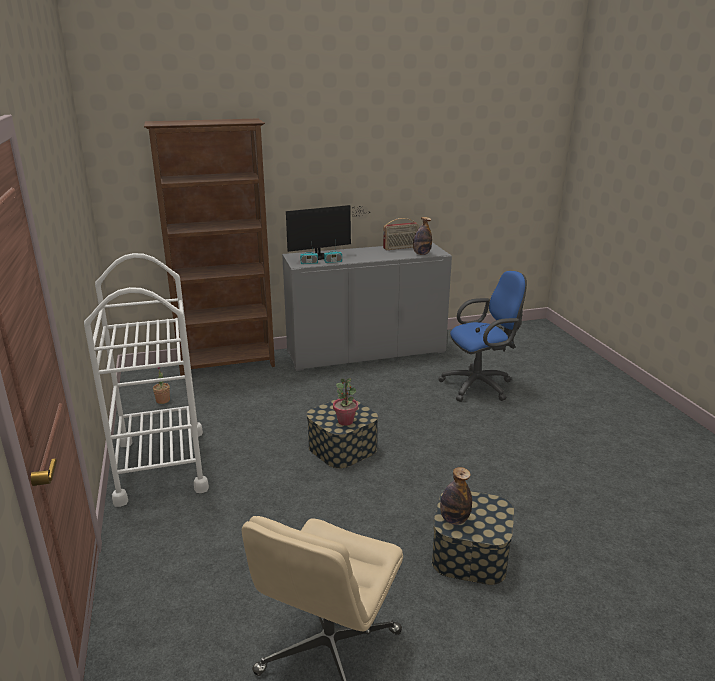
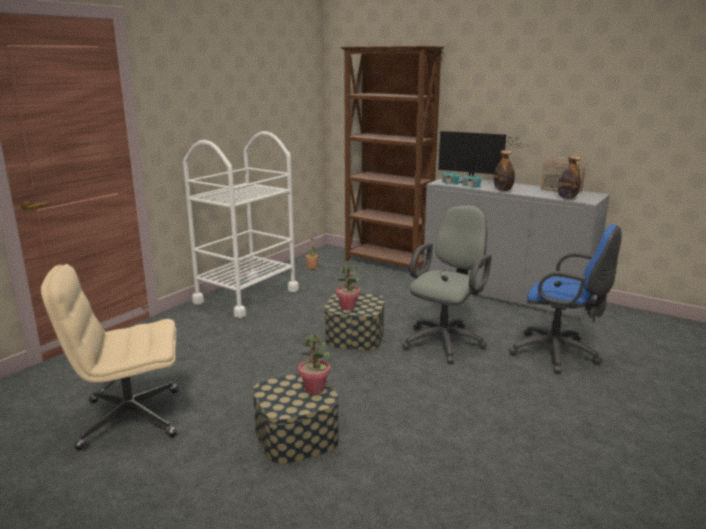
camera: 50 degrees right, 5 degrees down
bottle [440,467,472,525] -> bottle moved to [494,150,515,191]
none -> potted plant [298,334,330,394]
none -> grey office chair [402,206,492,364]

